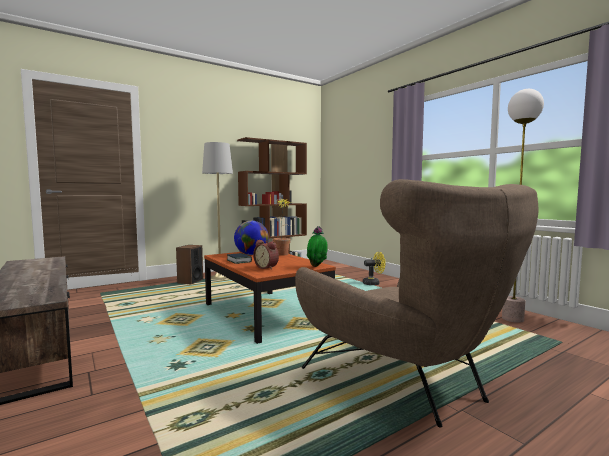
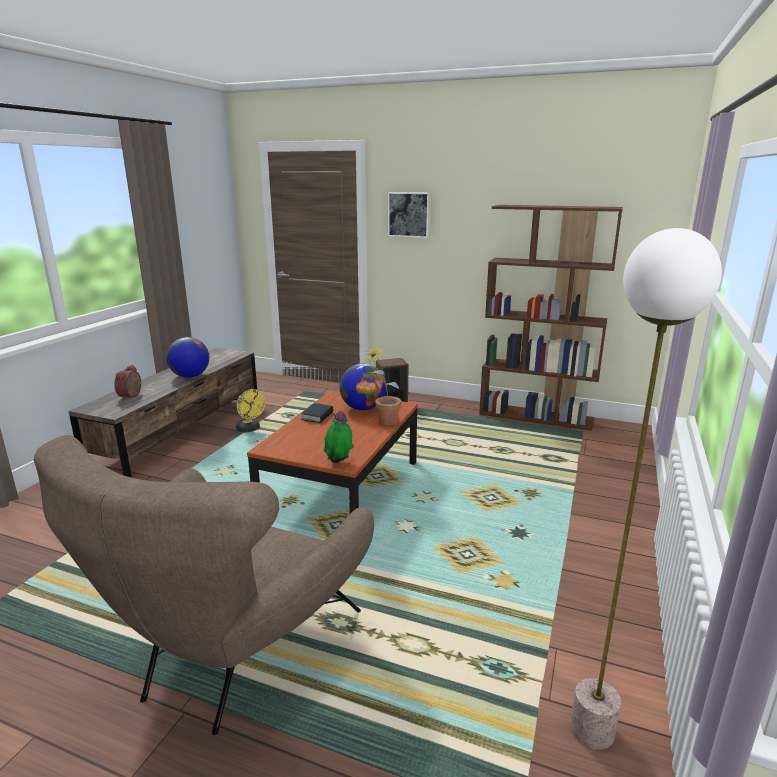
camera: 55 degrees right, 15 degrees up
grey floor lamp [202,142,233,280] -> none
alarm clock [253,240,279,270] -> alarm clock moved to [114,365,141,400]
yellow fan [363,252,386,285] -> yellow fan moved to [236,389,265,433]
none -> globe [166,337,209,378]
none -> picture [388,192,430,238]

